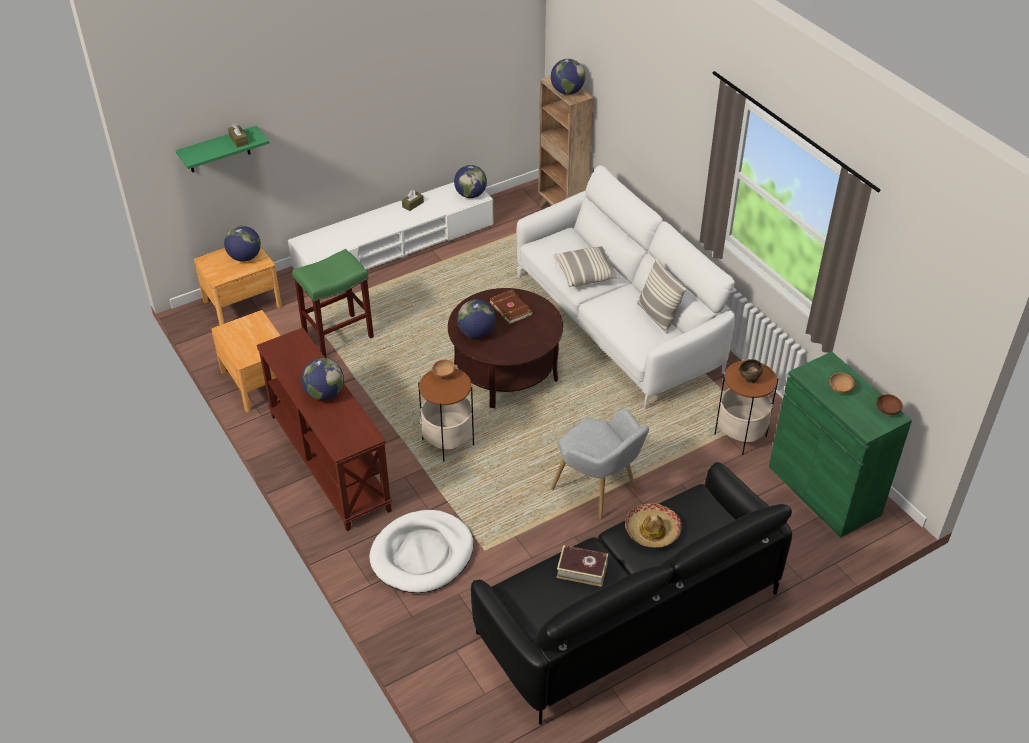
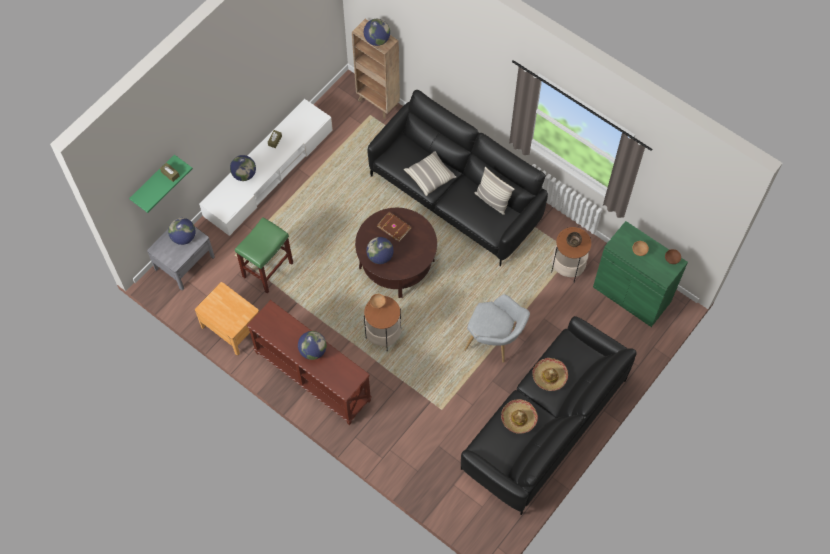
camera: 20 degrees left, 20 degrees up
brown nightstand [194,246,282,325] -> grey nightstand [147,217,215,290]
white dog bed [369,510,473,593] -> none
globe [454,165,487,198] -> globe moved to [230,155,256,181]
white sofa [517,165,735,409] -> black sofa [368,90,548,266]
book [557,545,608,587] -> hat [501,399,538,434]

